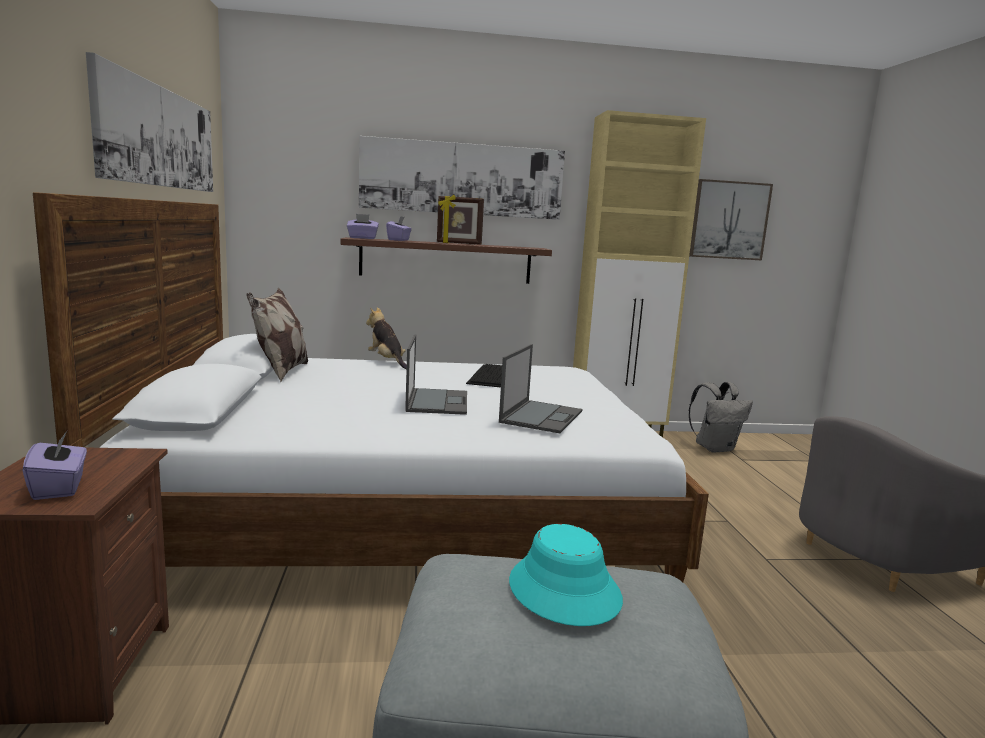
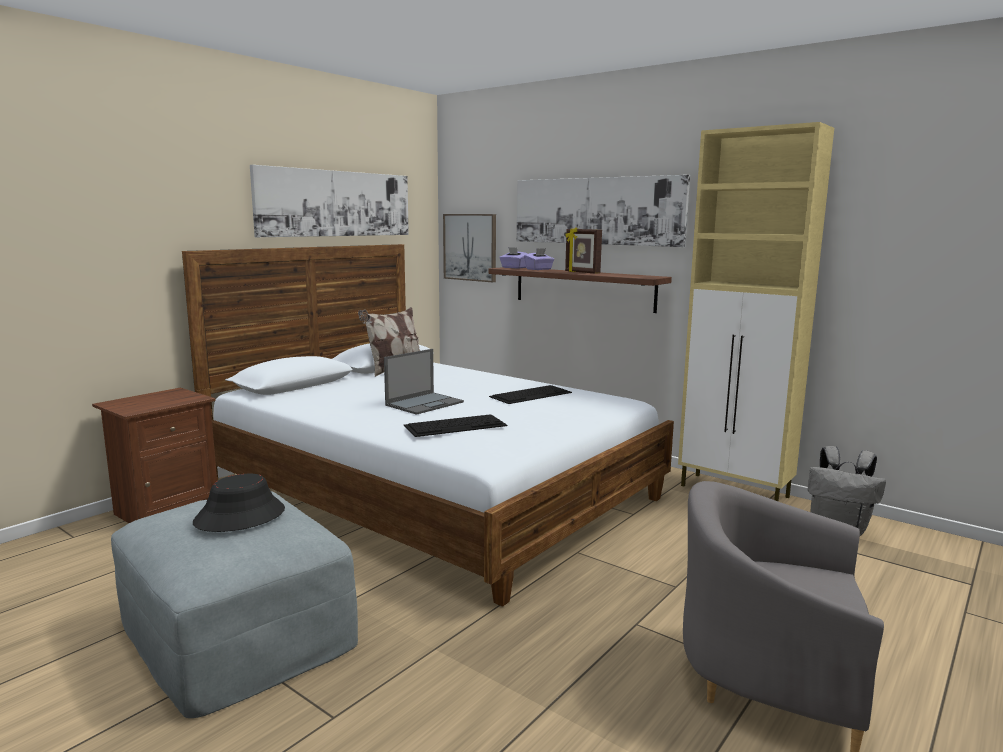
camera: 45 degrees right, 0 degrees up
purple tissue box [22,431,87,500] -> none
plush toy [366,307,407,369] -> none
laptop [499,344,582,433] -> keyboard [404,414,507,437]
turquoise hat [509,524,623,626] -> black hat [193,474,285,532]
picture [689,179,773,260] -> picture moved to [443,214,496,282]

